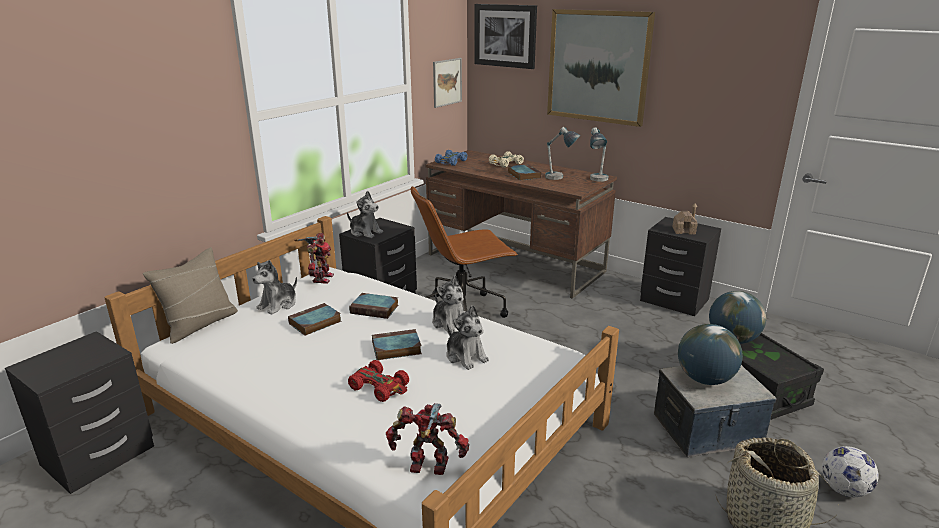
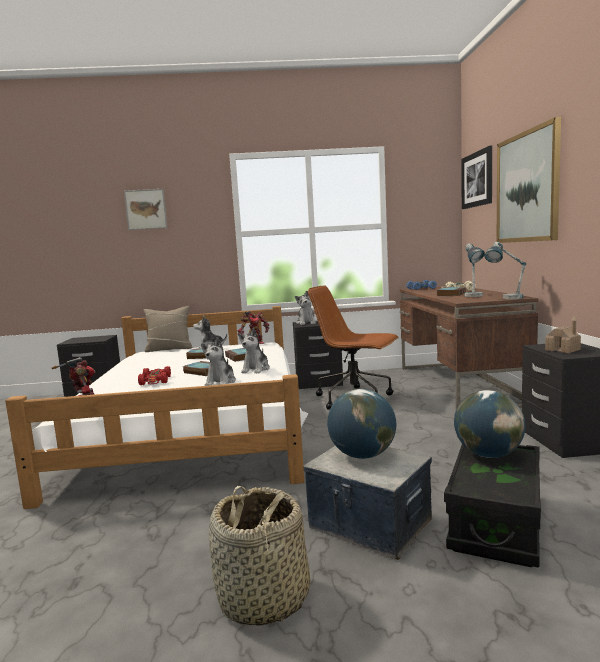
camera: 50 degrees right, 15 degrees down
picture [433,58,462,108] -> picture moved to [124,189,167,230]
football [822,446,878,497] -> none

